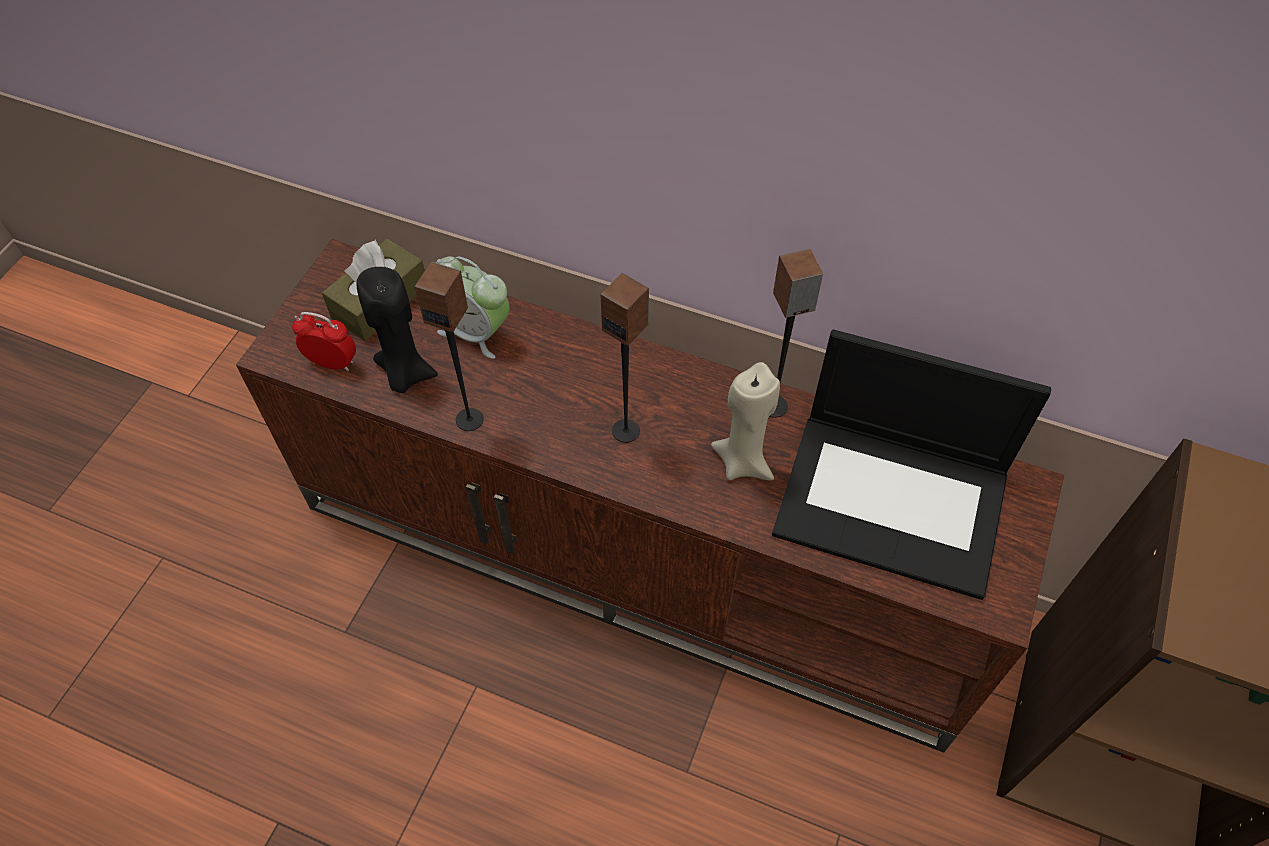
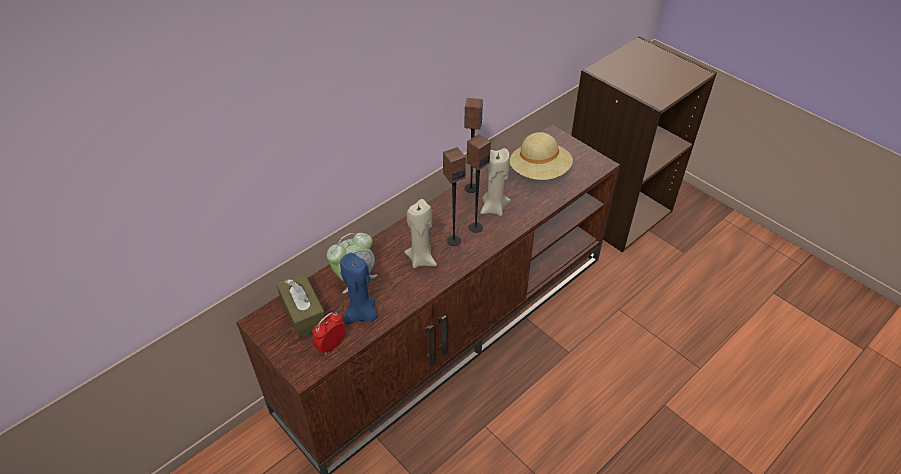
camera: 65 degrees left, 10 degrees down
black candle [357,267,438,393] -> blue candle [340,253,378,324]
speaker [415,262,484,431] -> speaker moved to [467,134,491,233]
laptop [772,330,1051,600] -> beige hat [510,132,573,180]
none -> beige candle [404,199,437,268]

